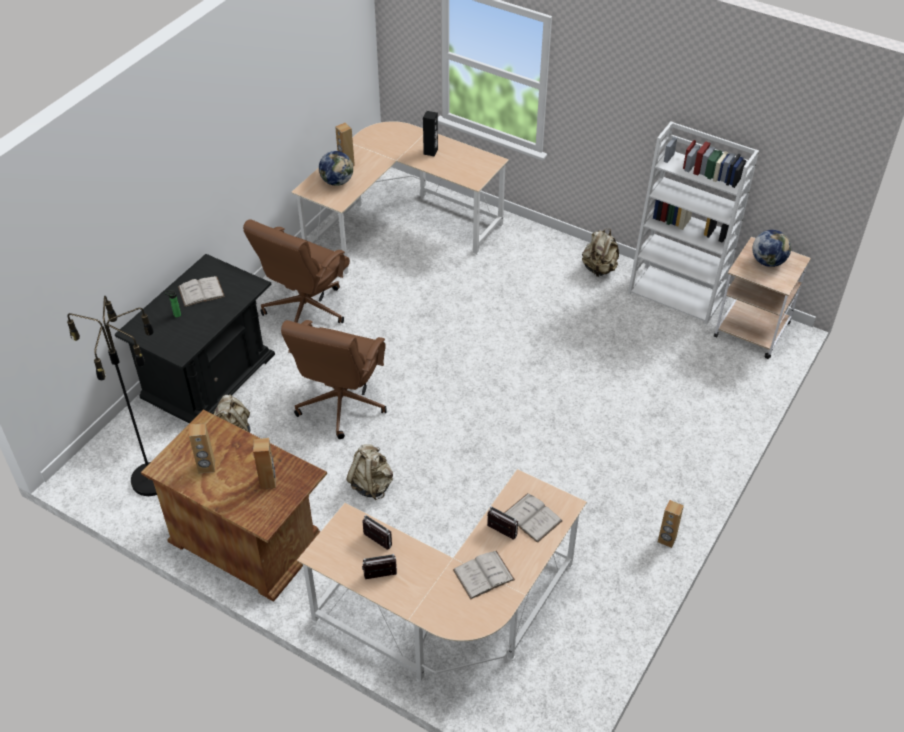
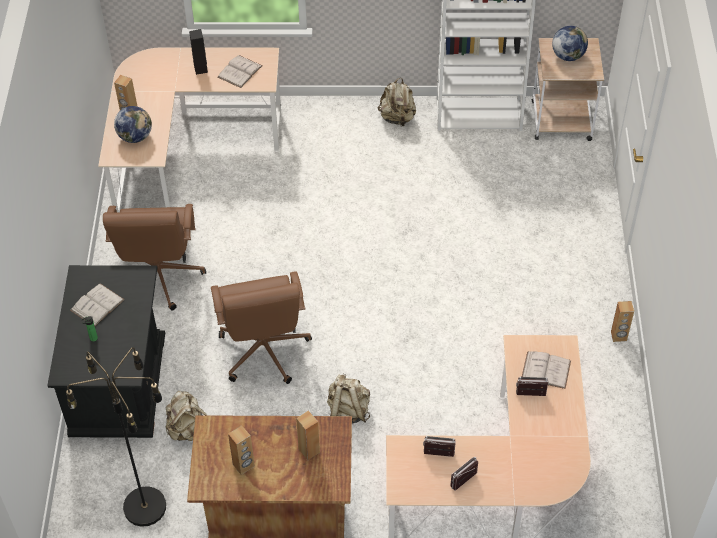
camera: 30 degrees left, 5 degrees up
white book [453,551,515,600] -> white book moved to [218,55,262,88]

